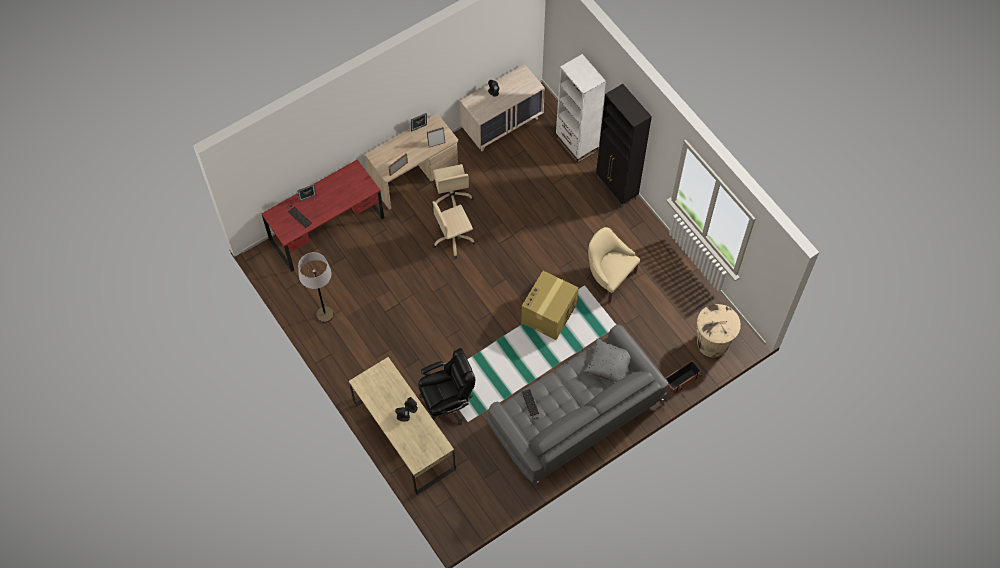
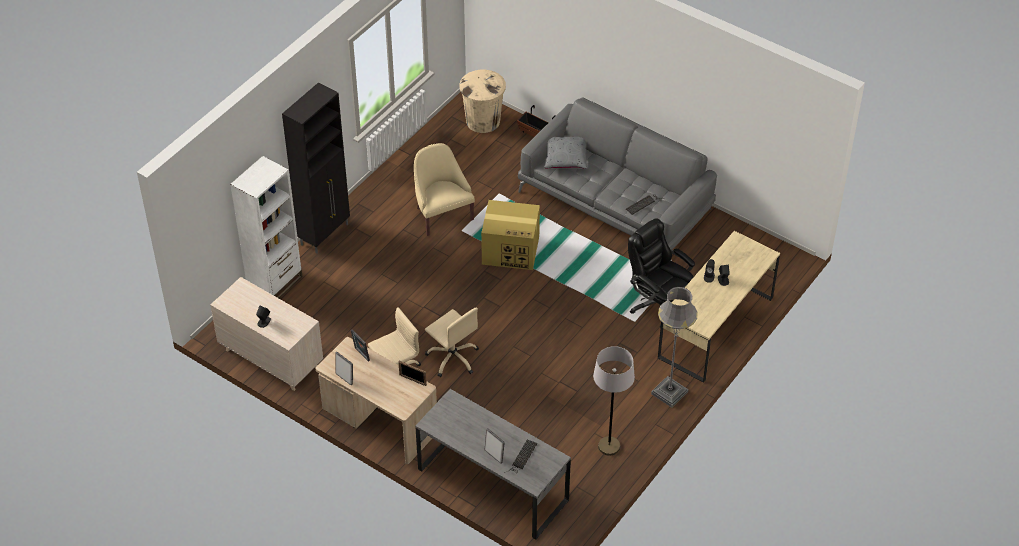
camera: 110 degrees left, 15 degrees down
red desk [262,159,384,272] -> grey desk [415,389,571,540]
beige armchair [586,227,640,302] -> beige armchair turned 135 degrees clockwise [414,143,475,236]
none -> grey floor lamp [651,287,698,408]

